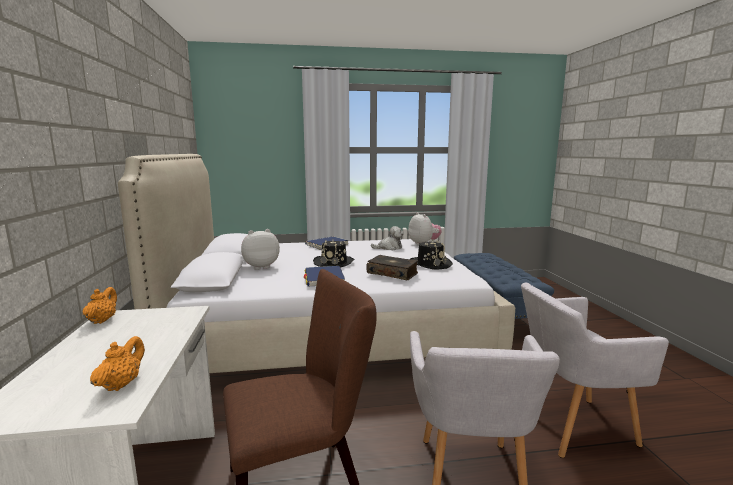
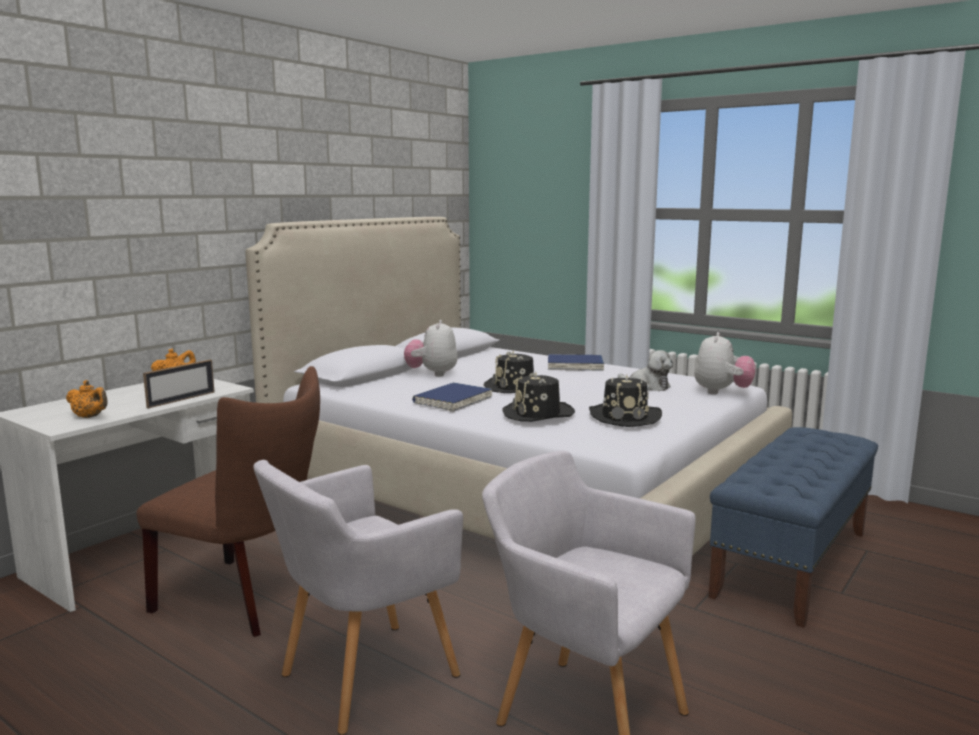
camera: 45 degrees right, 0 degrees up
orange teapot [90,336,145,391] -> orange teapot turned 60 degrees clockwise [66,380,108,418]
plush toy [241,229,280,270] -> plush toy turned 105 degrees counterclockwise [404,320,458,376]
book [366,255,418,281] -> black hat [502,372,575,422]
none -> picture frame [143,360,215,408]

